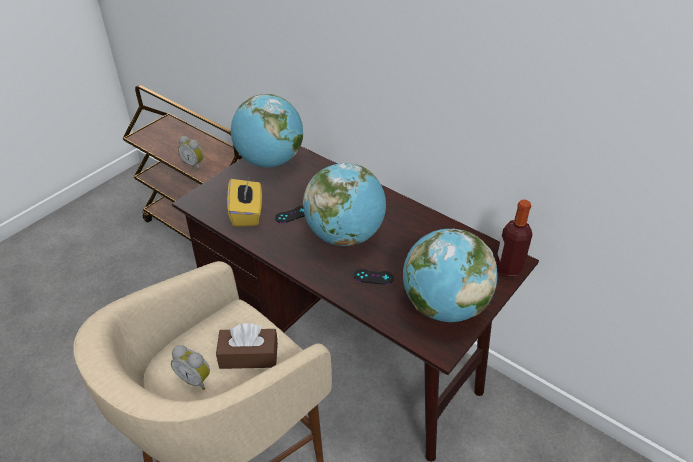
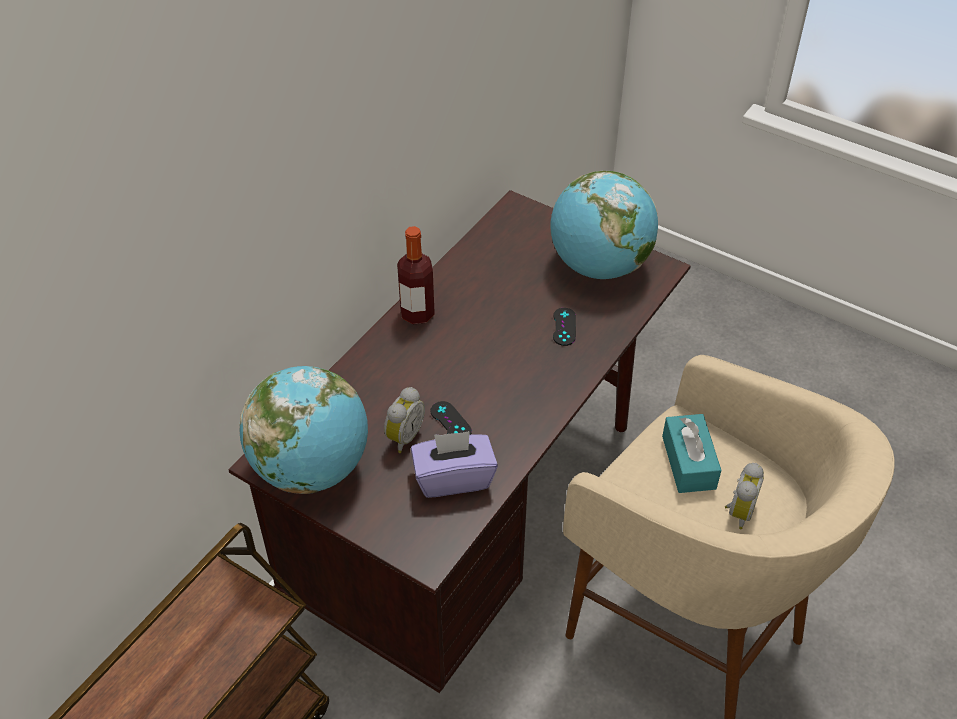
camera: 95 degrees left, 5 degrees up
alarm clock [178,136,204,170] -> alarm clock moved to [384,387,425,453]
brown tissue box [216,323,278,369] -> turquoise tissue box [662,414,722,493]
yellow tissue box [227,179,262,227] -> purple tissue box [411,431,498,498]
globe [303,163,386,246] -> none
bottle [496,200,533,276] -> bottle moved to [397,226,435,324]

